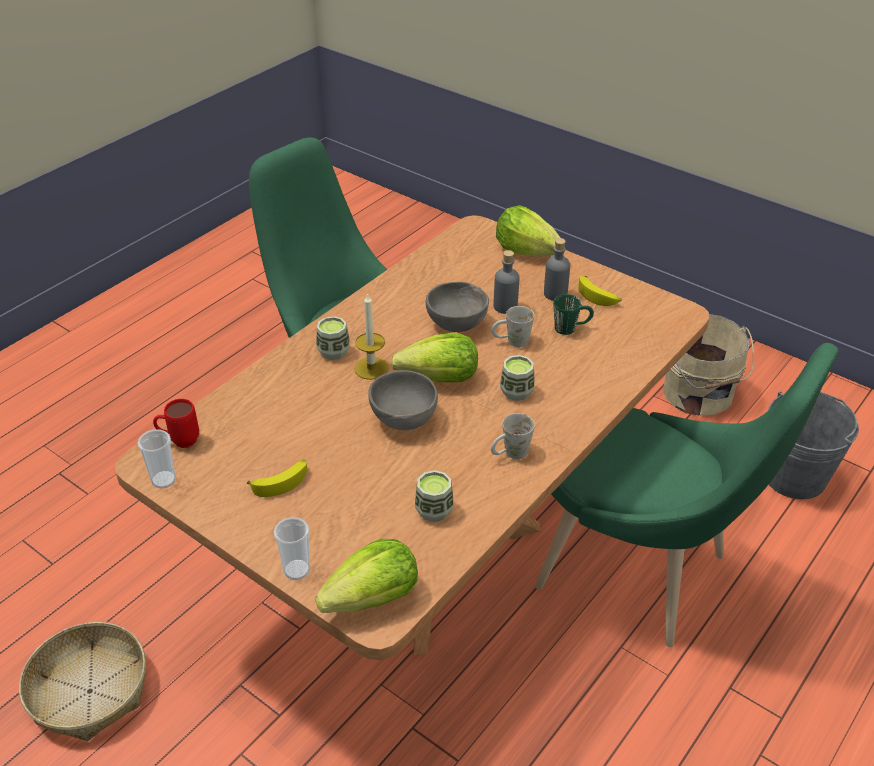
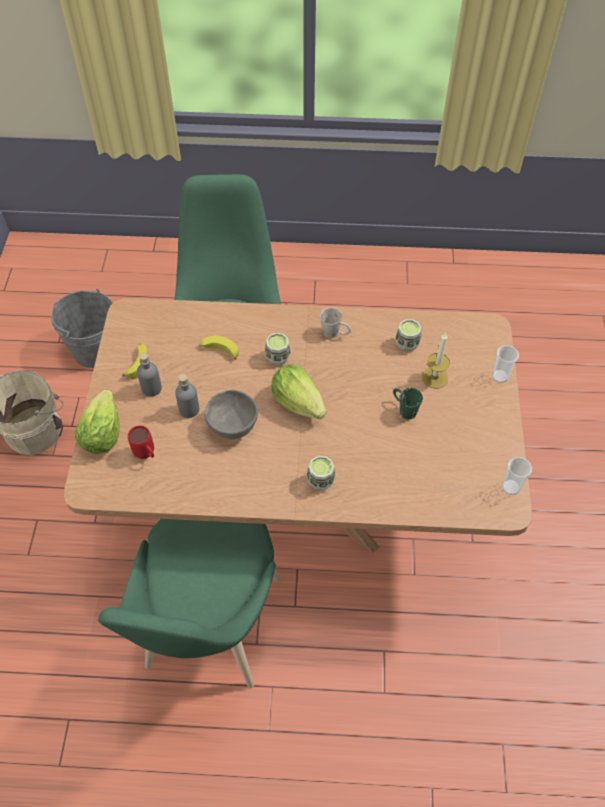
camera: 125 degrees left, 15 degrees up
basket [19,622,146,741] -> none
red mug [153,399,199,448] -> red mug moved to [128,426,154,459]
banana [247,459,307,497] -> banana moved to [199,336,239,360]
lettuce [315,539,418,613] -> none
candle [354,293,389,380] -> candle moved to [422,333,450,388]
grey bowl [368,370,438,430] -> none
white mug [491,306,534,347] -> none
green mug [553,294,594,335] -> green mug moved to [393,388,423,419]

